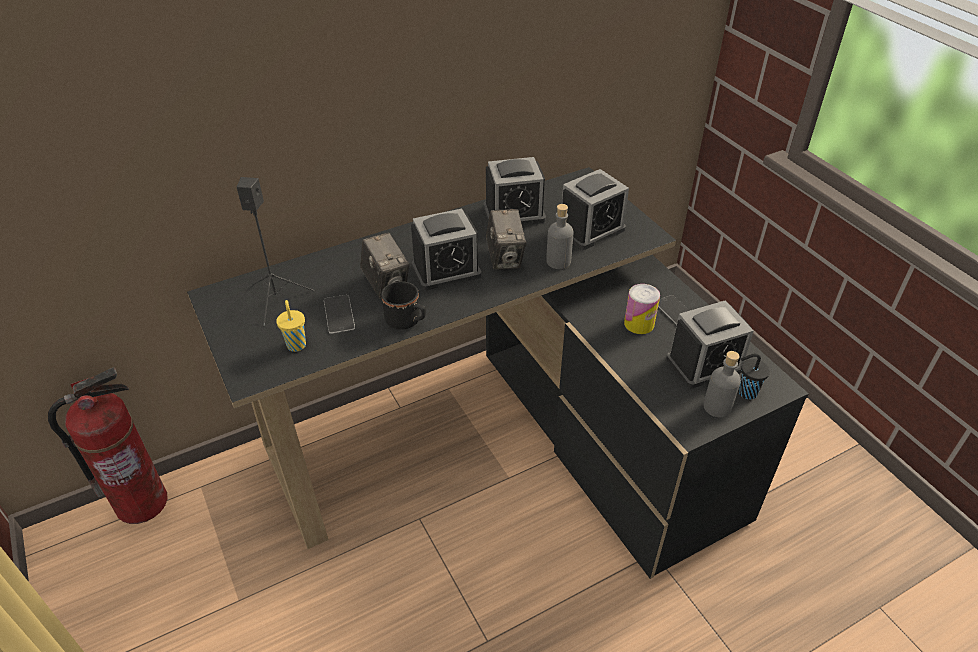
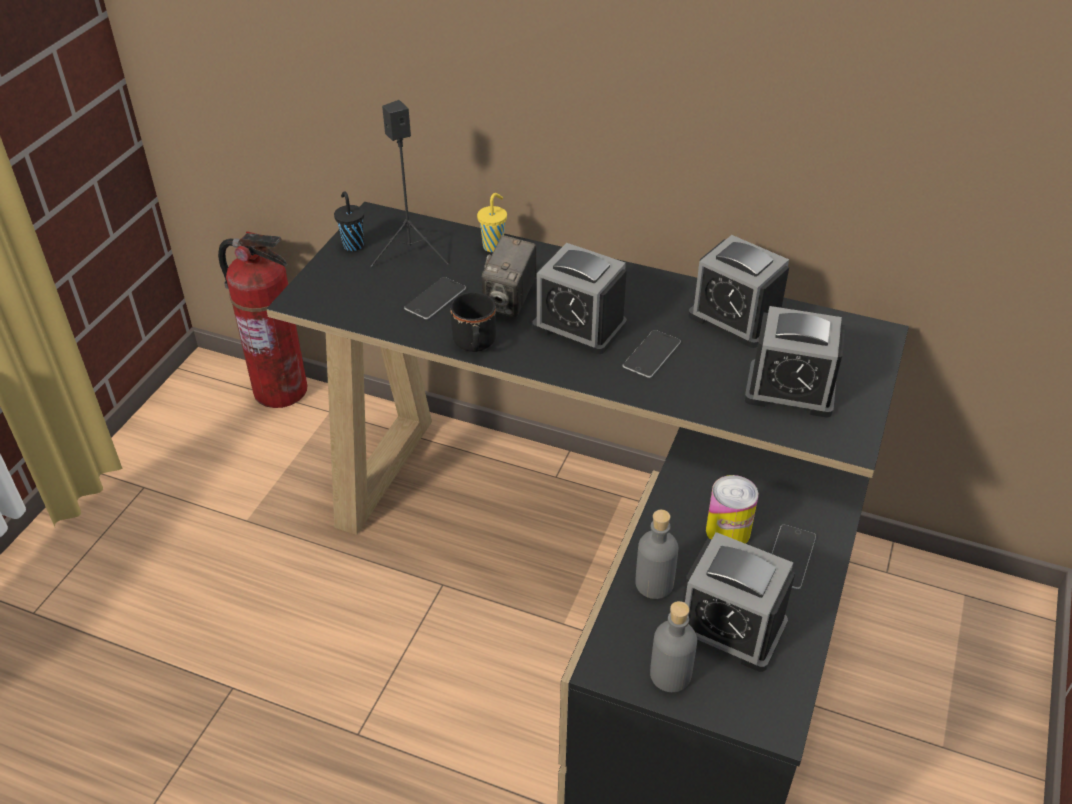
camera: 50 degrees right, 0 degrees up
yellow cup [276,300,306,352] -> yellow cup moved to [477,193,507,252]
camera [486,209,526,270] -> phone [623,330,681,378]
grey bottle [546,204,574,269] -> grey bottle moved to [635,510,678,599]
black cup [739,353,770,400] -> black cup moved to [334,191,364,251]

